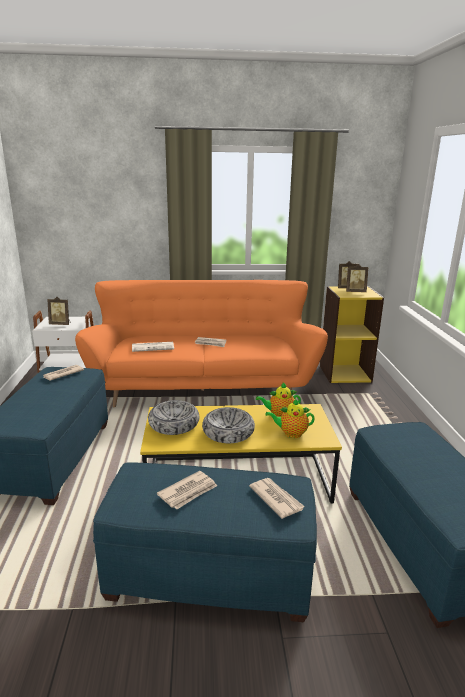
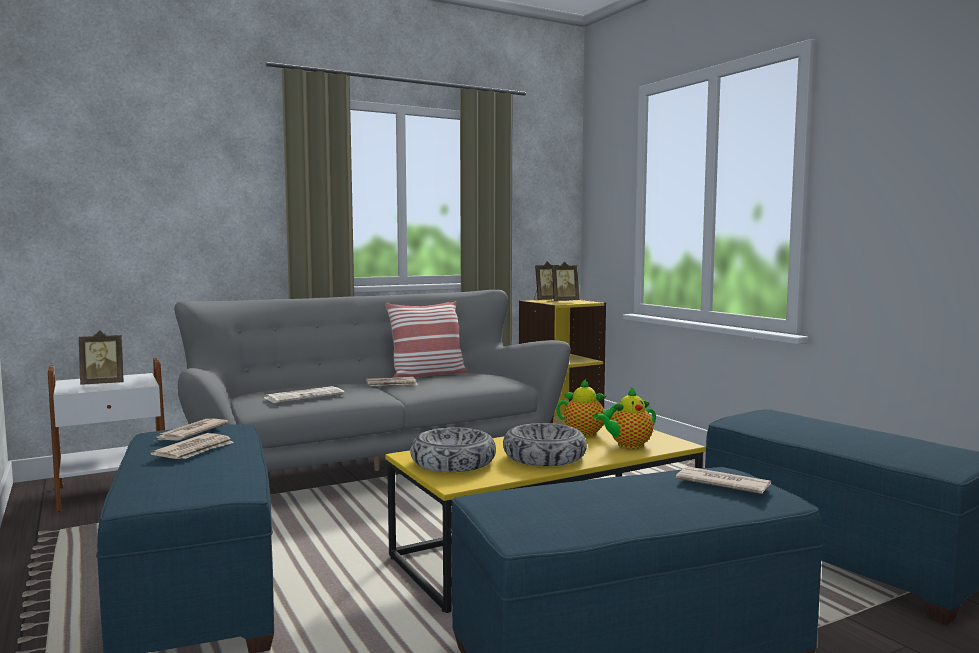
camera: 25 degrees left, 15 degrees down
orange sofa [75,280,328,407] -> grey sofa [174,290,570,472]
newspaper [157,471,217,509] -> newspaper moved to [150,433,234,459]
teapot [256,382,301,417] -> teapot turned 135 degrees counterclockwise [556,378,620,437]
none -> pillow [385,301,467,378]

